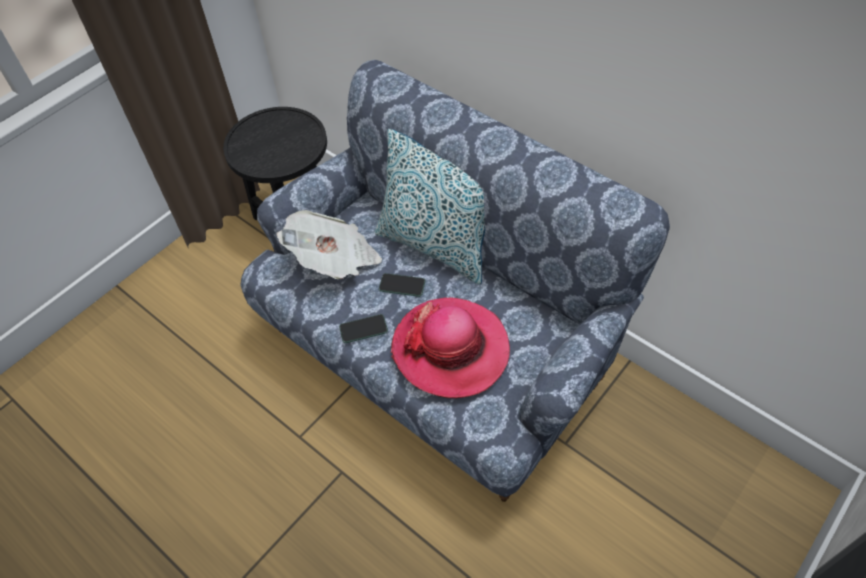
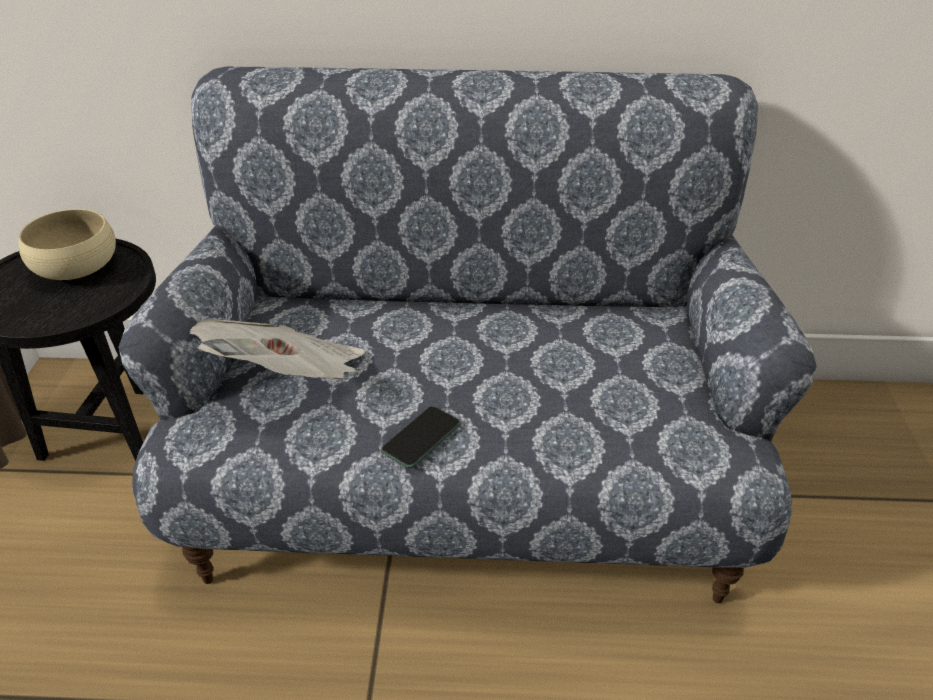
camera: 40 degrees left, 15 degrees down
pillow [375,129,485,284] -> none
phone [379,273,426,297] -> none
hat [391,297,510,398] -> none
none -> beige bowl [19,209,116,280]

